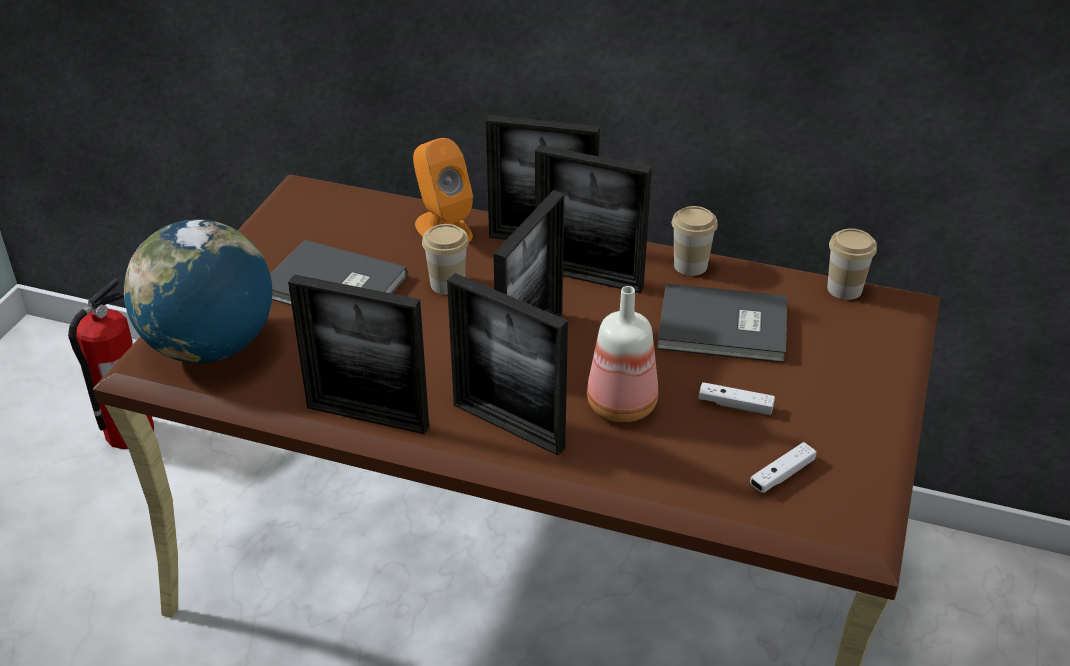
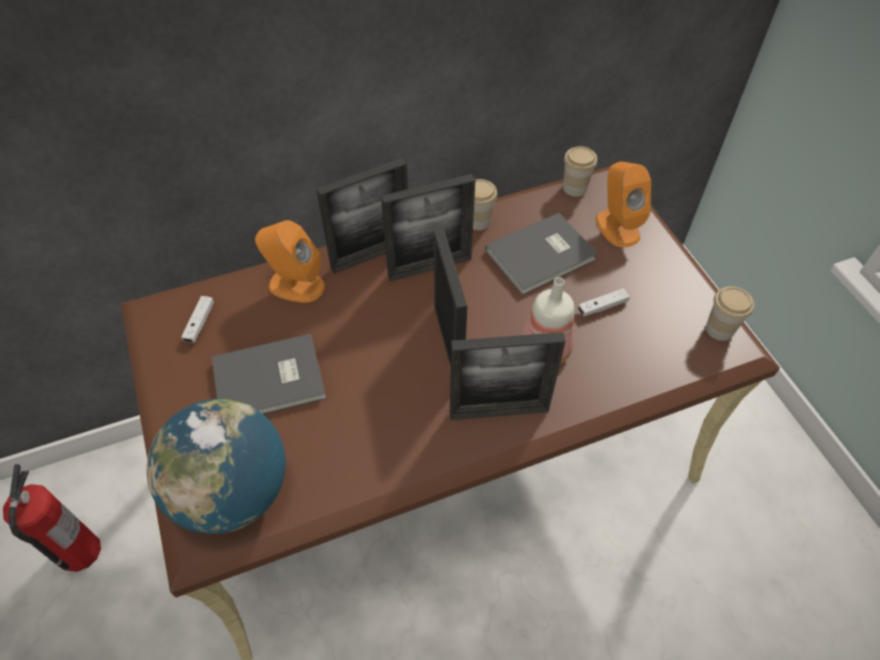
camera: 40 degrees left, 15 degrees up
picture frame [288,274,429,434] -> none
cup [422,224,469,295] -> cup moved to [706,286,754,341]
white game controller [750,442,817,493] -> white game controller moved to [181,296,214,343]
none -> orange speaker [596,162,651,247]

